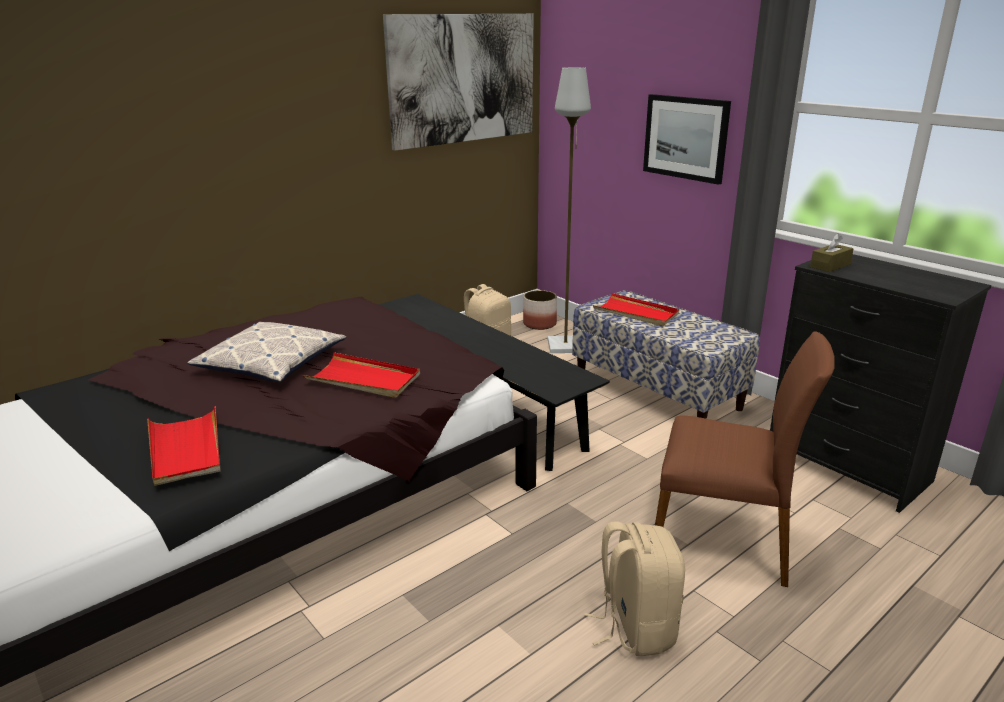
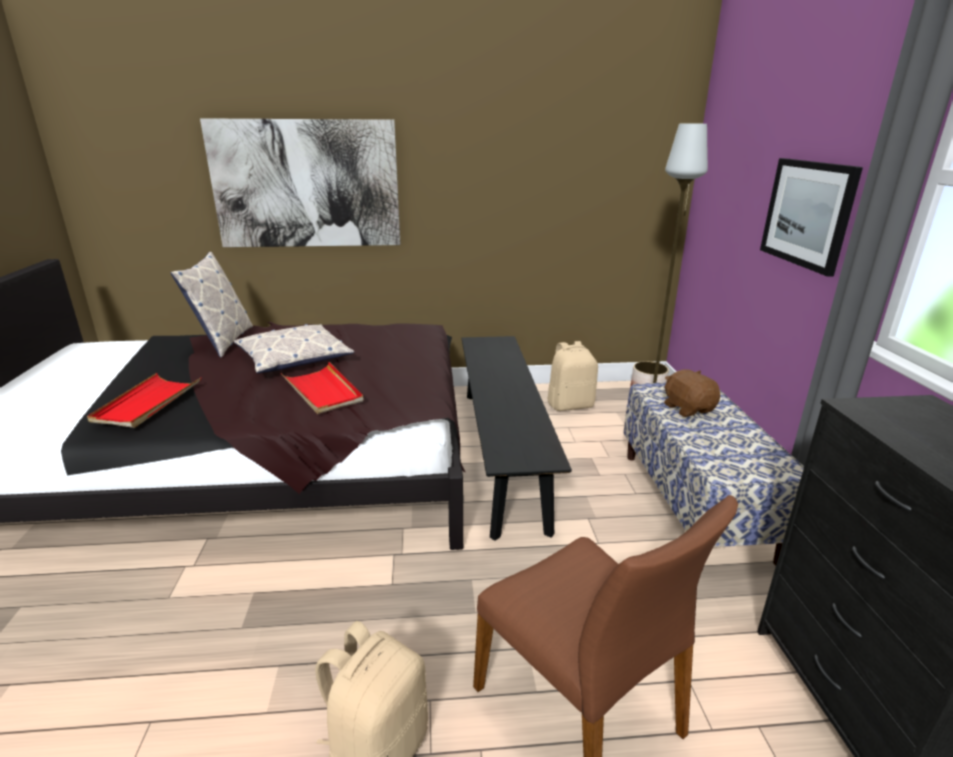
camera: 35 degrees right, 0 degrees up
picture [383,14,534,151] -> picture moved to [200,118,401,247]
red tray [593,293,679,326] -> brown plush toy [664,369,720,417]
brown tissue box [810,233,854,272] -> none
none -> pillow [170,252,253,358]

